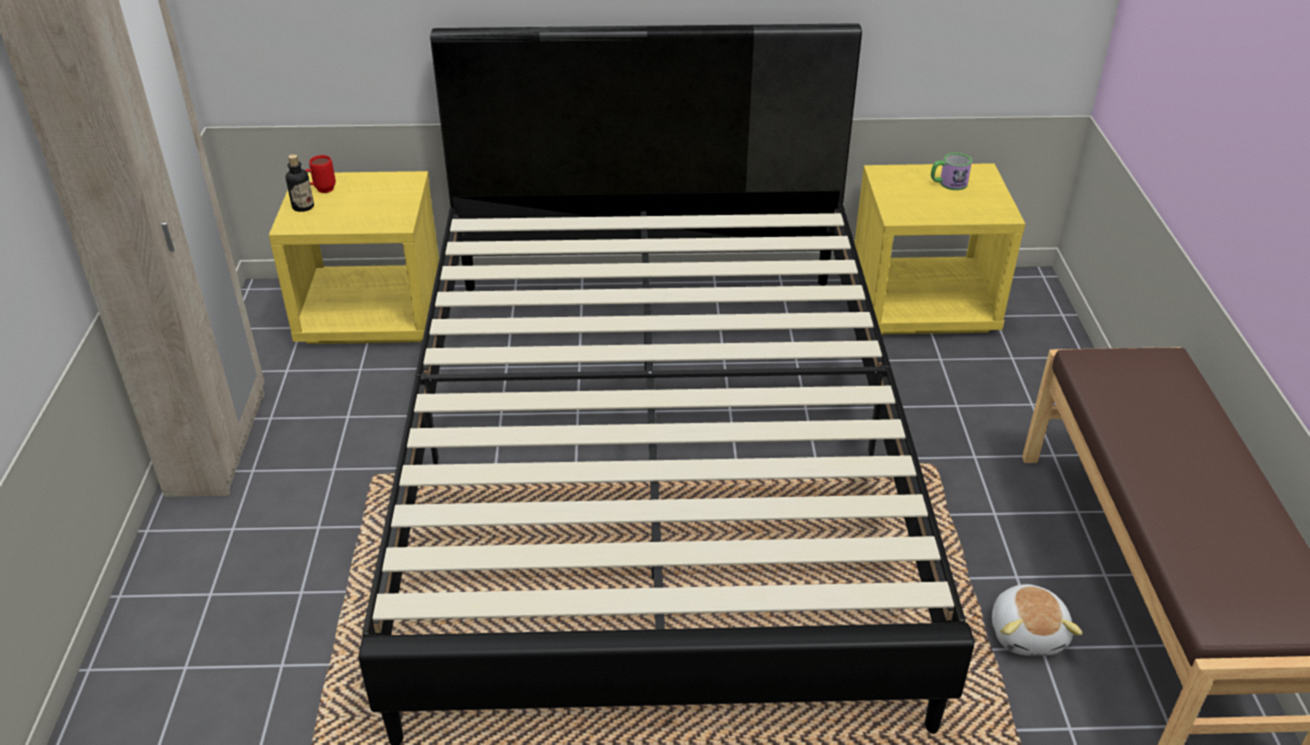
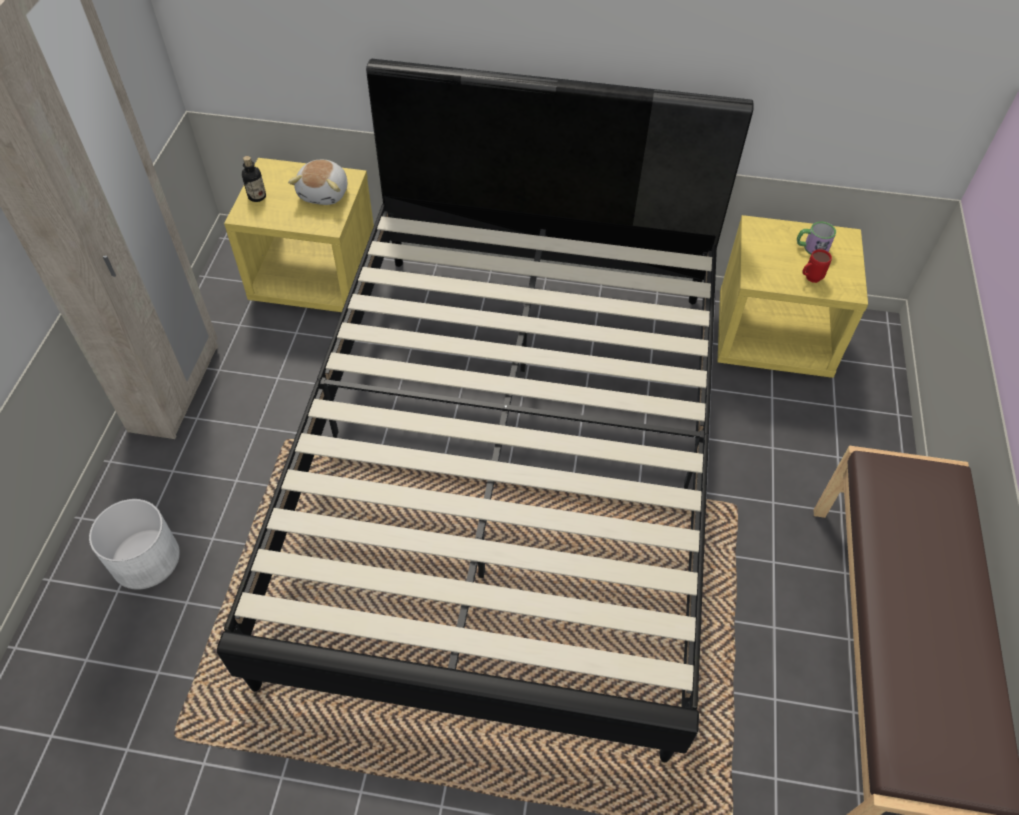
camera: 10 degrees right, 15 degrees up
red mug [305,155,336,193] -> red mug moved to [802,249,832,283]
plush toy [992,584,1083,656] -> plush toy moved to [288,160,347,205]
none -> white planter [89,499,180,590]

